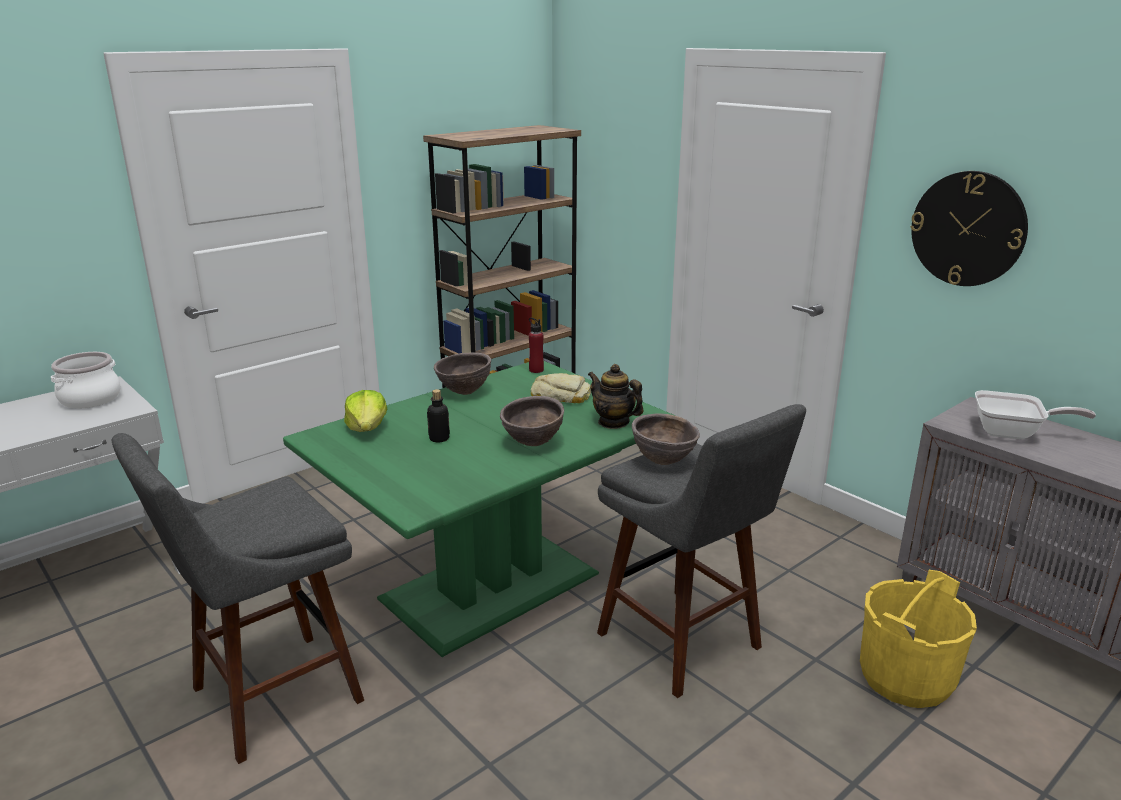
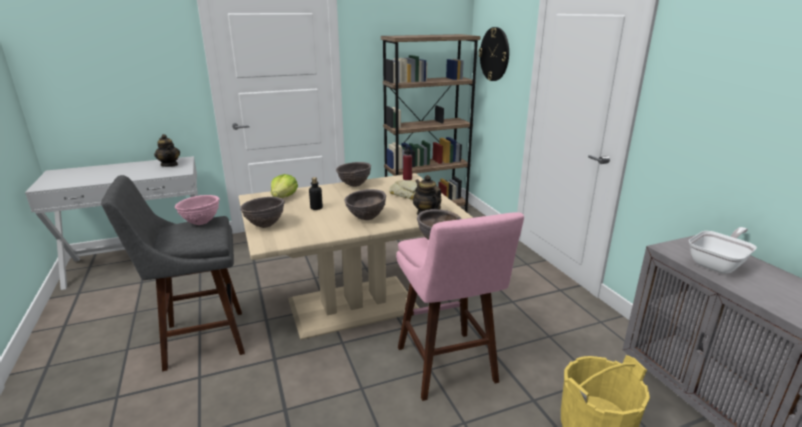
camera: 20 degrees right, 0 degrees up
cooking pot [51,352,121,408] -> teapot [154,134,180,167]
green dining table [283,361,676,657] -> beige dining table [239,173,473,340]
grey stool [597,404,806,698] -> pink stool [396,212,524,401]
wall clock [911,171,1028,286] -> wall clock moved to [479,27,509,81]
frying pan [975,390,1096,439] -> frying pan turned 75 degrees counterclockwise [689,227,757,274]
none -> pink bowl [175,195,220,225]
none -> brown bowl [240,197,285,228]

